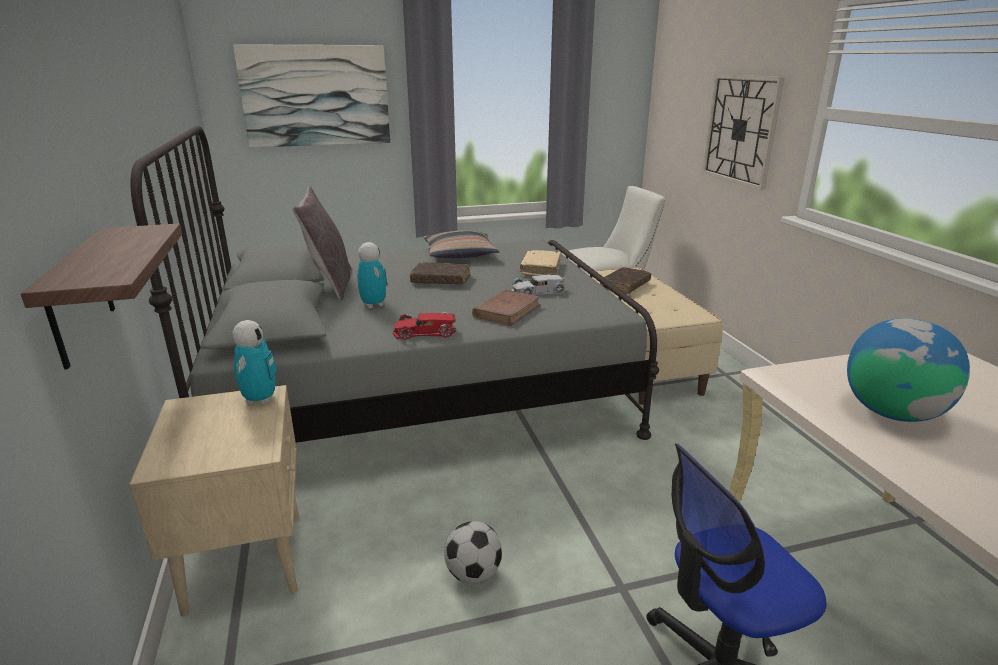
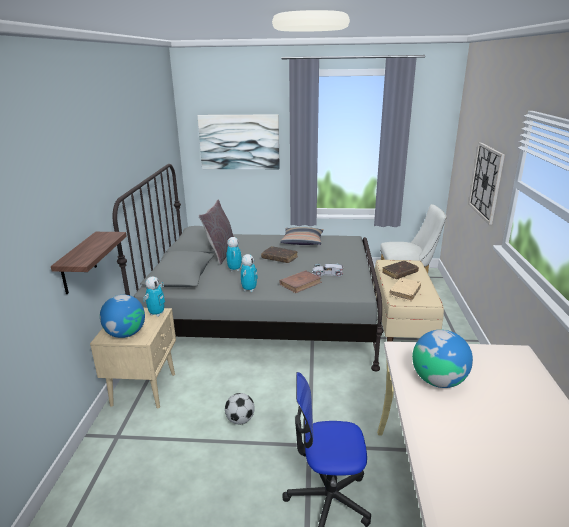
camera: 20 degrees right, 0 degrees up
red toy car [393,312,456,340] -> toy robot [241,254,258,292]
beige book [520,250,560,276] -> beige book moved to [390,278,421,301]
none -> globe [100,295,145,338]

